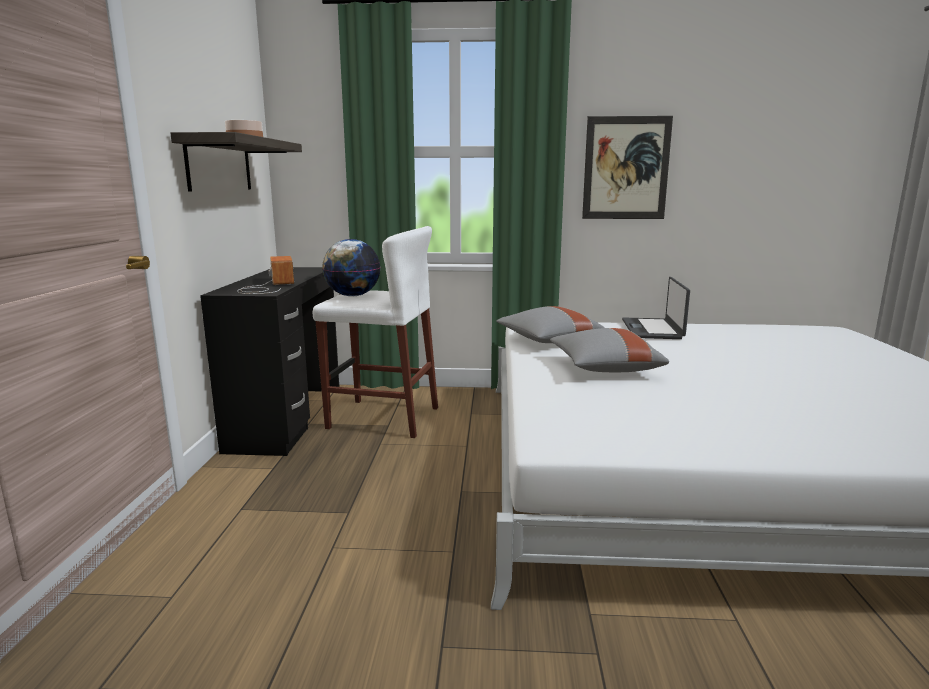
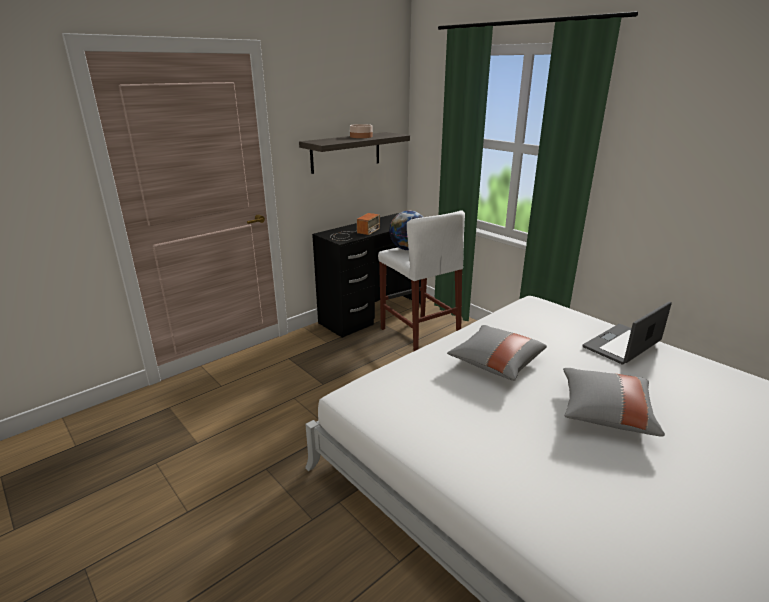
camera: 45 degrees right, 10 degrees up
grey pillow [496,306,605,343] -> grey pillow moved to [563,368,665,437]
picture [582,116,673,219] -> none

